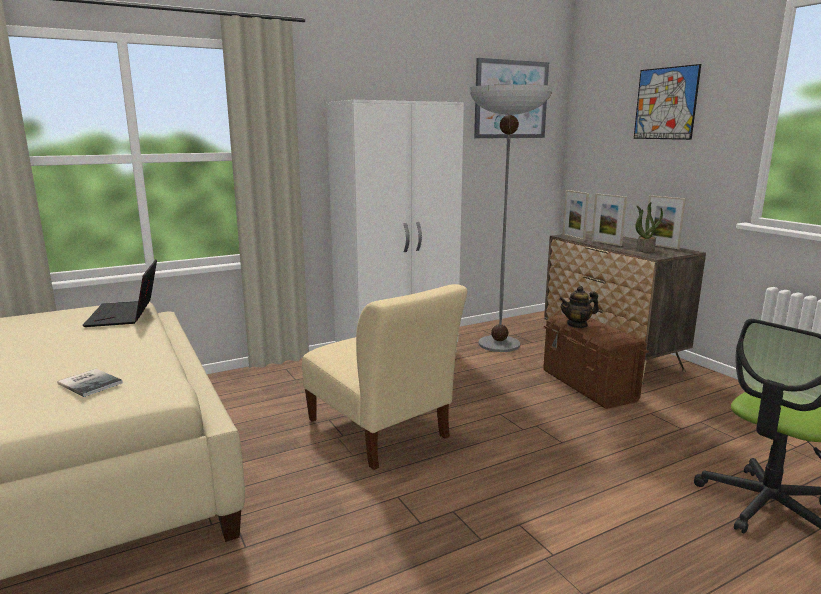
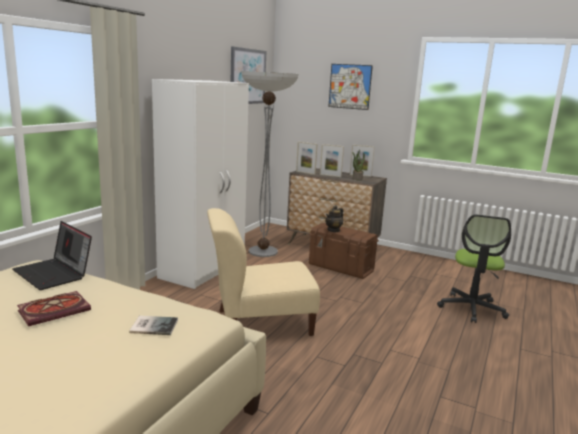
camera: 35 degrees left, 0 degrees up
beige chair [302,284,468,470] -> beige chair turned 150 degrees clockwise [207,208,320,336]
none -> book [17,291,91,326]

